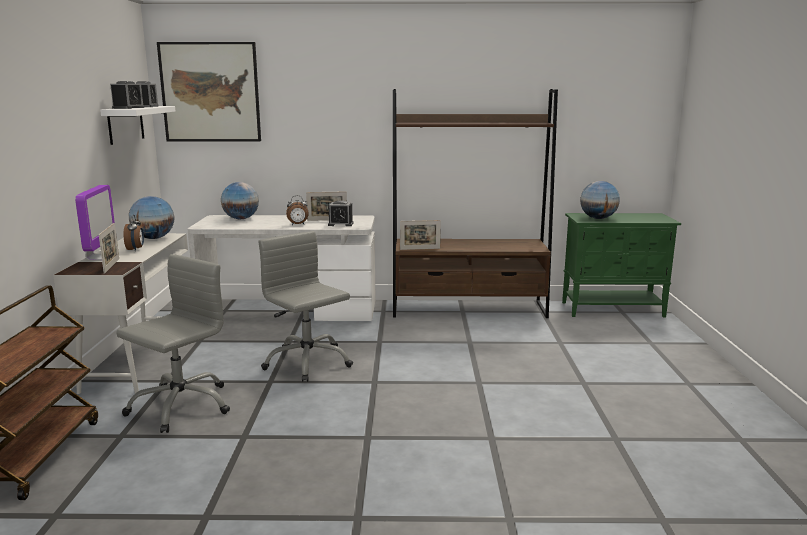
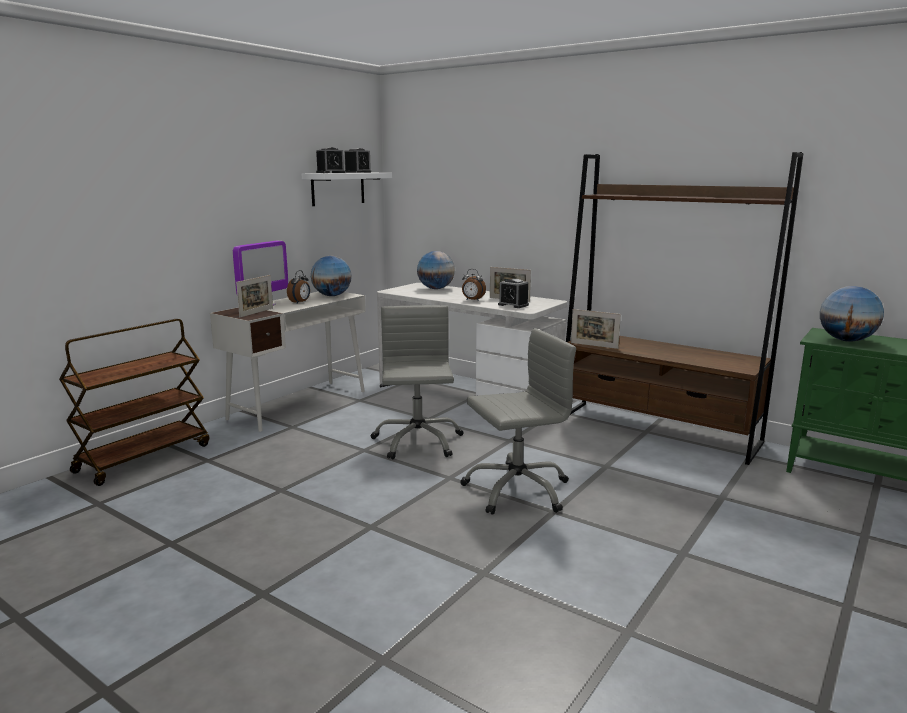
camera: 35 degrees right, 0 degrees up
grey office chair [116,254,230,433] -> grey office chair moved to [460,328,576,515]
picture [157,42,261,142] -> none

